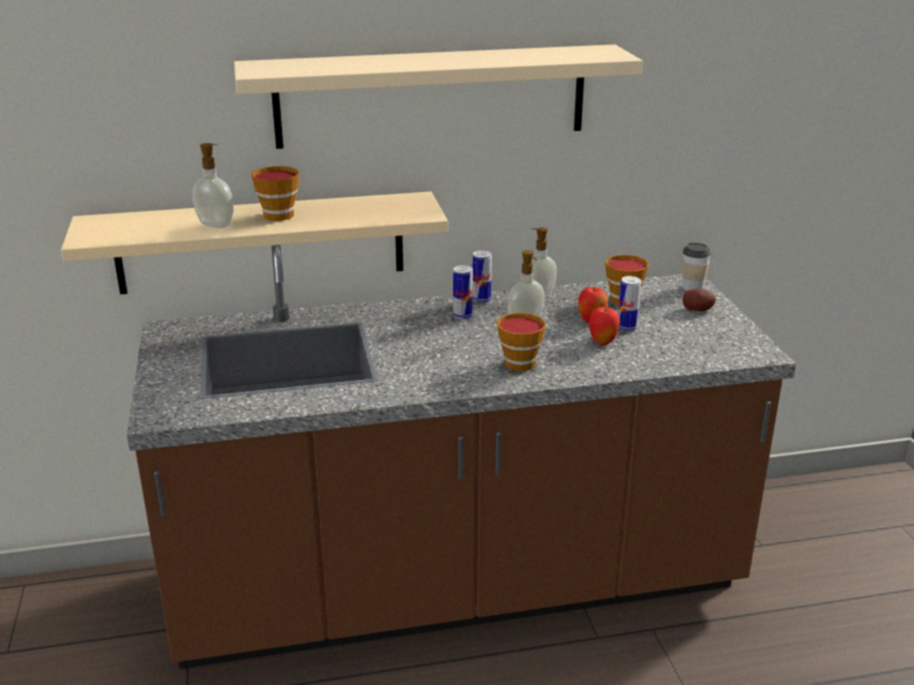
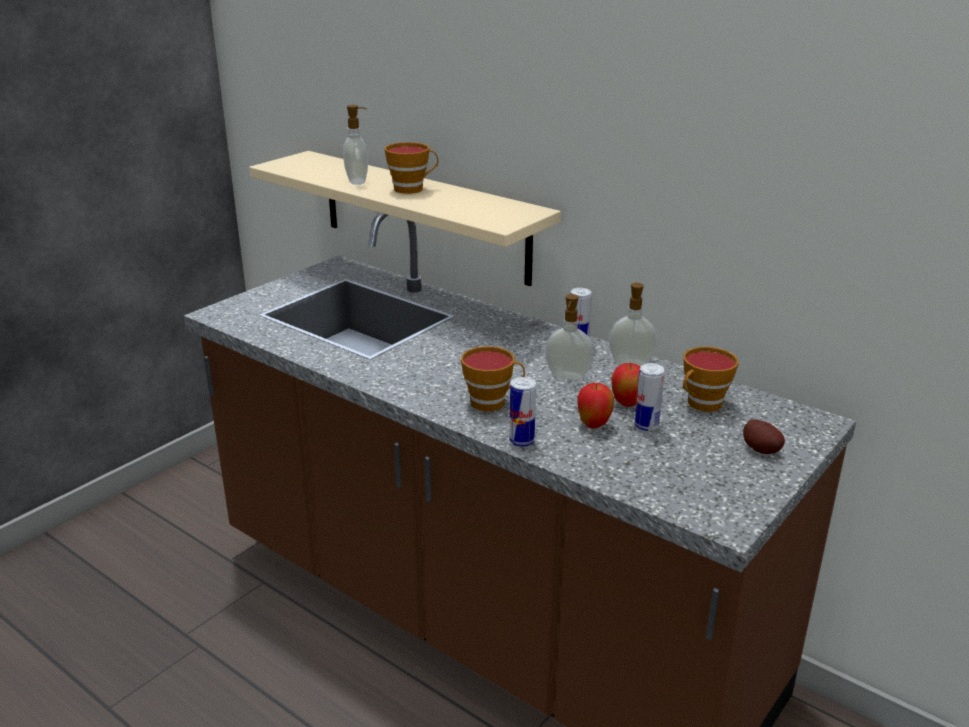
camera: 50 degrees right, 0 degrees up
beige shelf [234,45,643,149] -> none
can [453,265,473,319] -> can moved to [509,377,536,447]
cup [682,242,711,291] -> none

